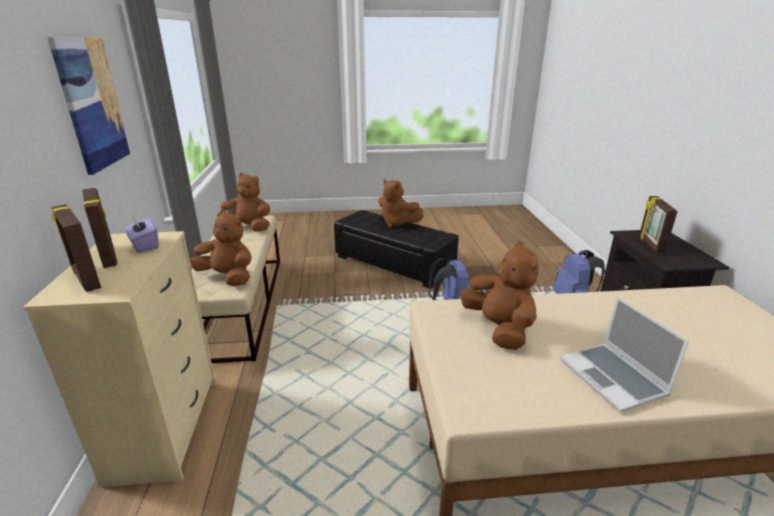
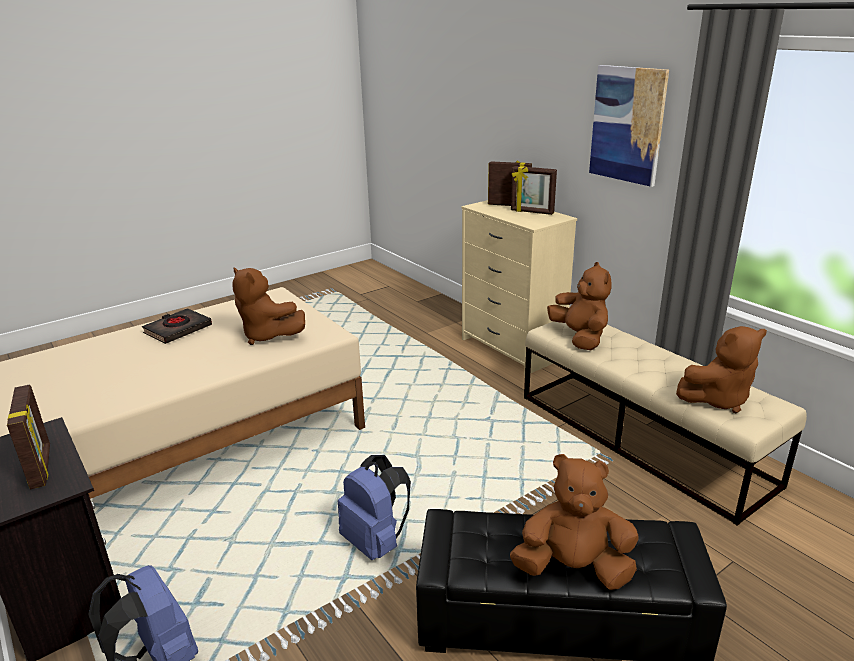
camera: 150 degrees right, 0 degrees up
purple tissue box [125,215,159,253] -> none
brown plush toy [190,209,252,286] -> brown plush toy turned 105 degrees counterclockwise [547,262,612,350]
laptop [560,296,689,412] -> black book [142,308,212,344]

